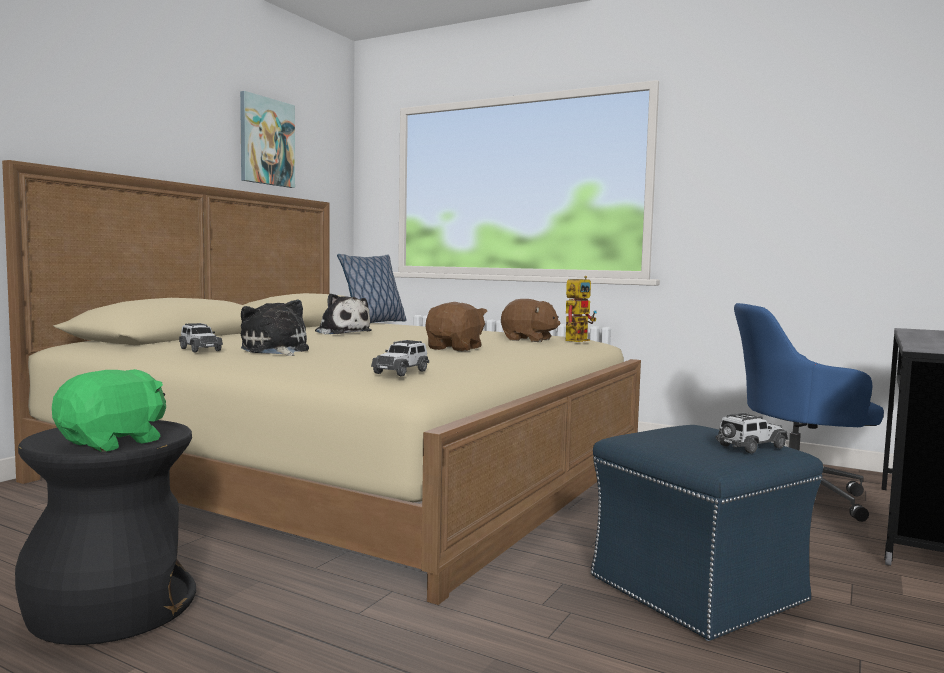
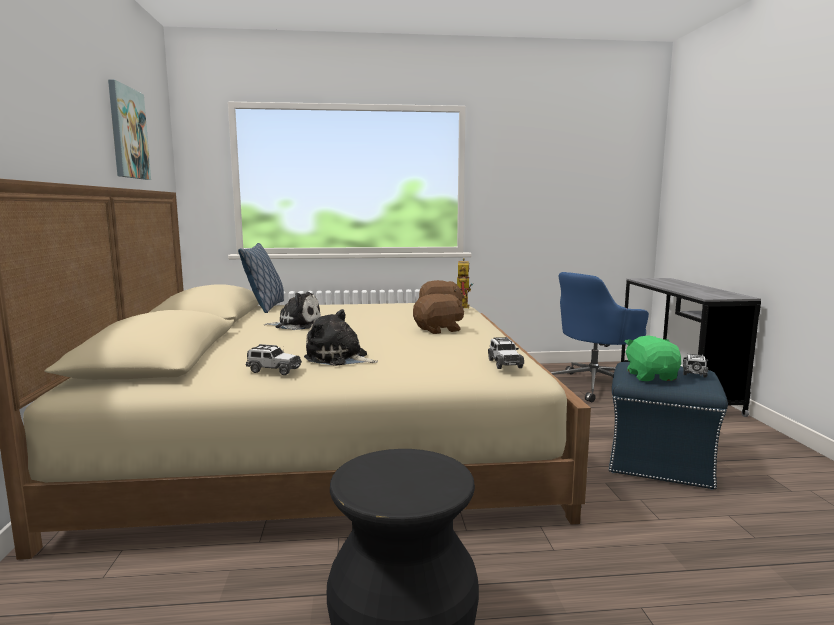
camera: 35 degrees left, 5 degrees up
green plush toy [52,369,166,452] -> green plush toy moved to [624,335,681,381]
brown plush toy [425,302,487,351] -> brown plush toy turned 75 degrees clockwise [413,294,464,334]

